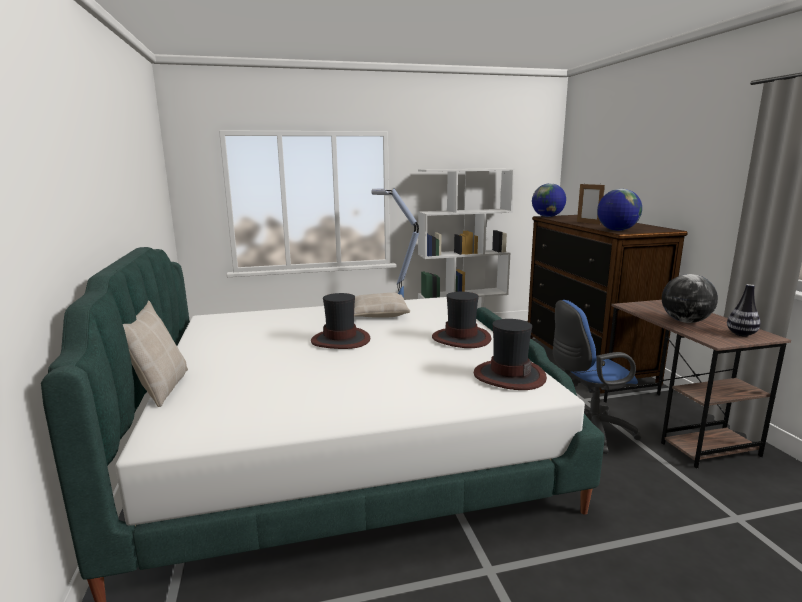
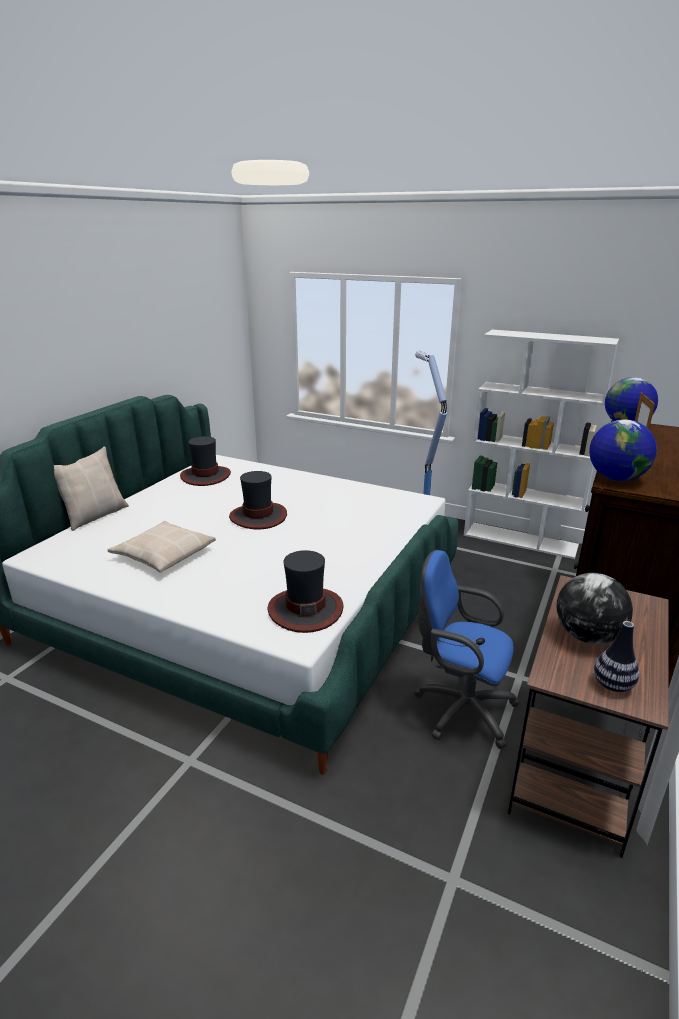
camera: 40 degrees right, 10 degrees up
beige pillow [354,293,410,317] -> beige pillow moved to [108,521,216,572]
hat [432,292,491,348] -> hat moved to [180,436,231,486]

